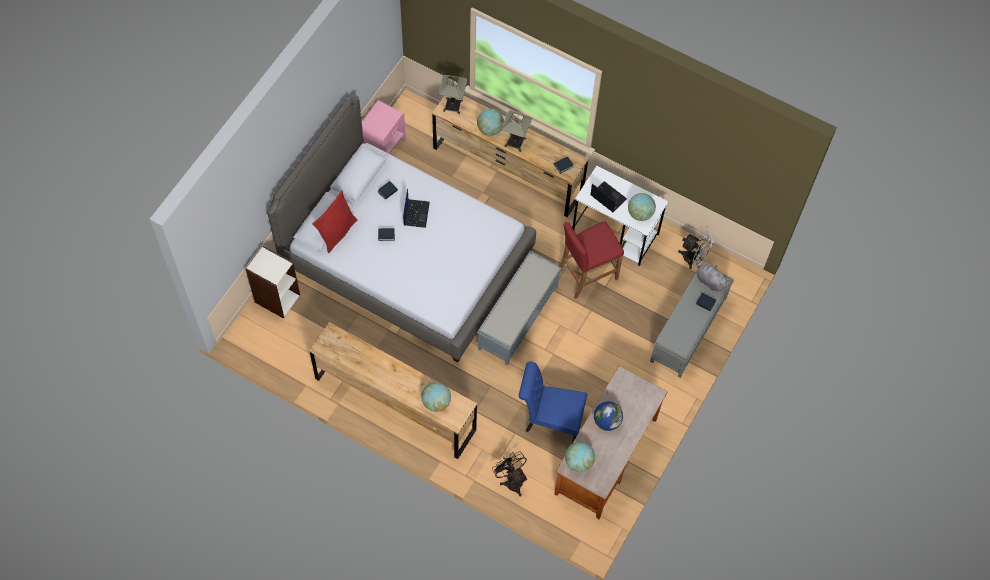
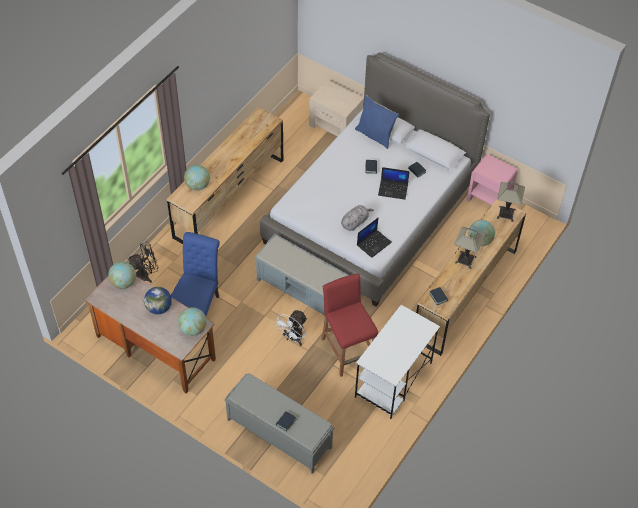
camera: 95 degrees right, 10 degrees down
bookcase [245,246,300,319] -> beige nightstand [309,80,364,136]
red pillow [312,190,357,253] -> blue pillow [355,95,399,149]
laptop [590,181,627,212] -> laptop moved to [357,218,392,258]
globe [628,193,656,221] -> globe moved to [178,307,207,336]
white fan [678,233,715,269] -> white fan moved to [274,310,307,346]
grey plush toy [696,259,730,291] -> grey plush toy moved to [341,205,374,231]

